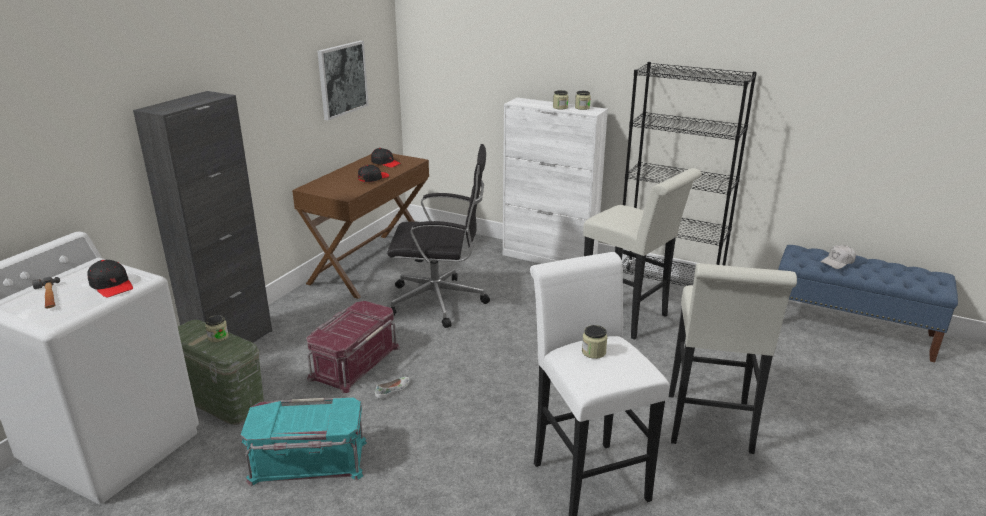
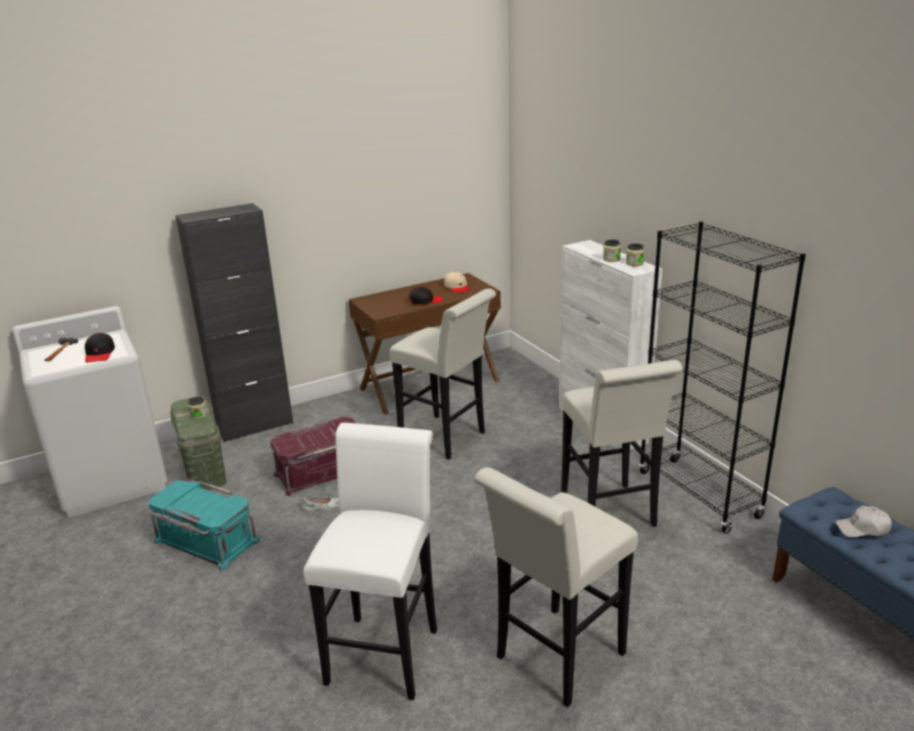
camera: 35 degrees right, 0 degrees up
picture [317,41,369,120] -> none
black cap [371,148,401,168] -> beige cap [445,271,470,293]
black office chair [387,144,490,328] -> white stool [389,289,496,460]
jar [582,325,607,359] -> none

